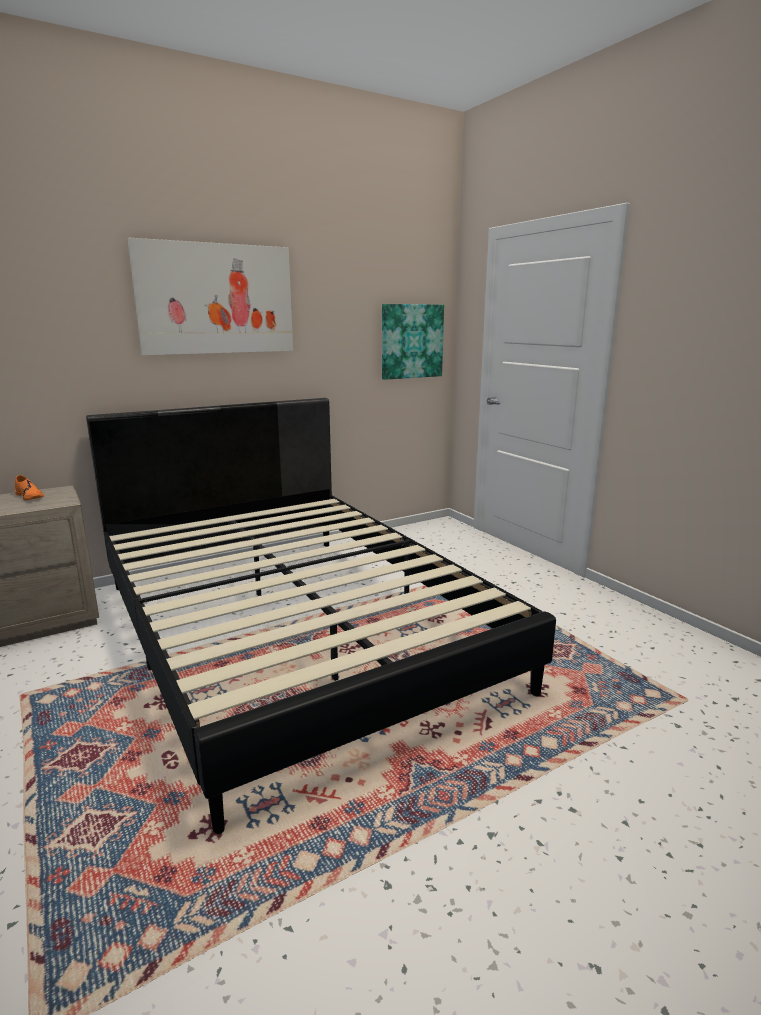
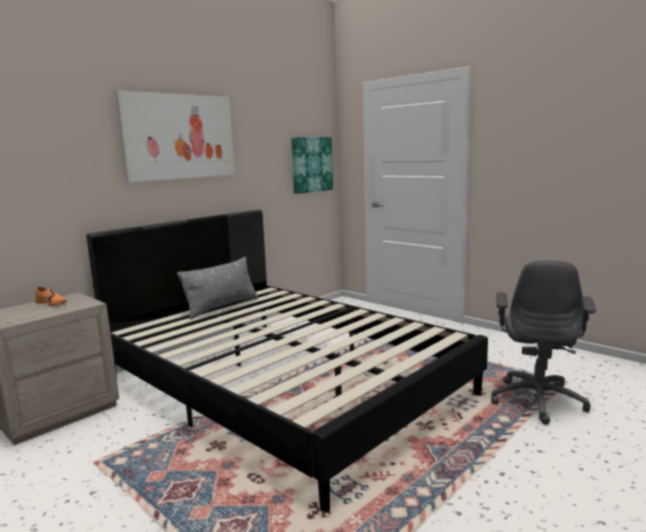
camera: 15 degrees left, 5 degrees down
none -> grey pillow [177,257,258,319]
none -> grey office chair [491,260,596,425]

